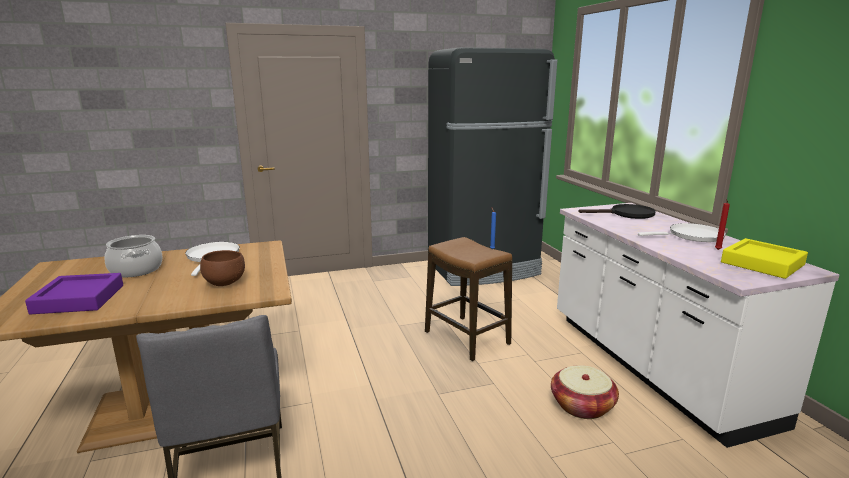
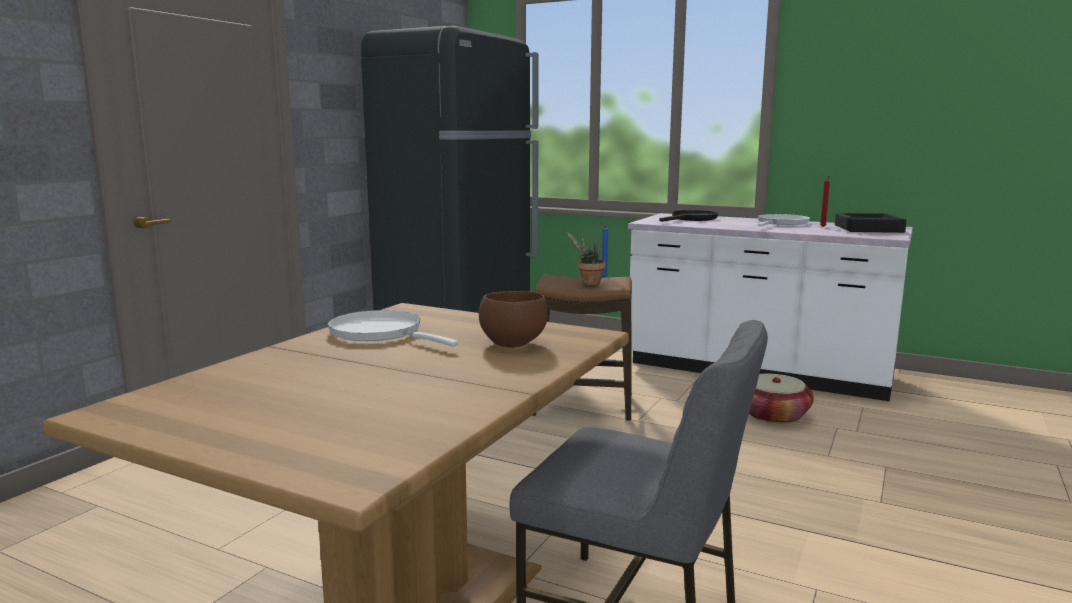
camera: 45 degrees left, 5 degrees down
purple tray [25,273,123,314] -> none
cooking pot [104,235,163,277] -> none
yellow tray [721,238,808,279] -> black tray [835,213,907,233]
none -> potted plant [566,231,605,286]

